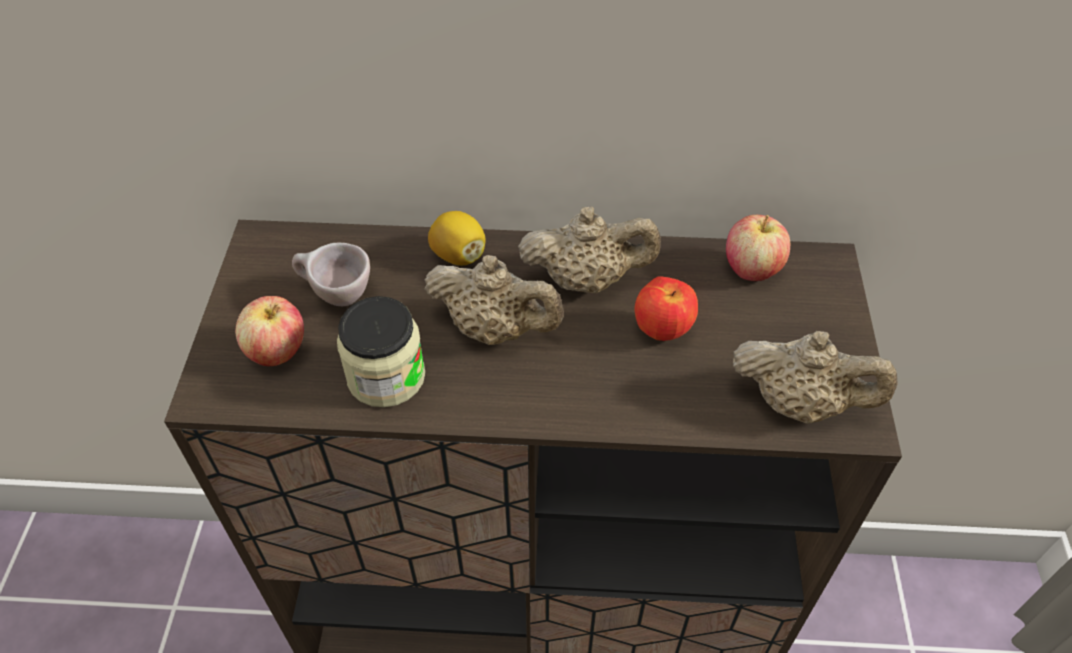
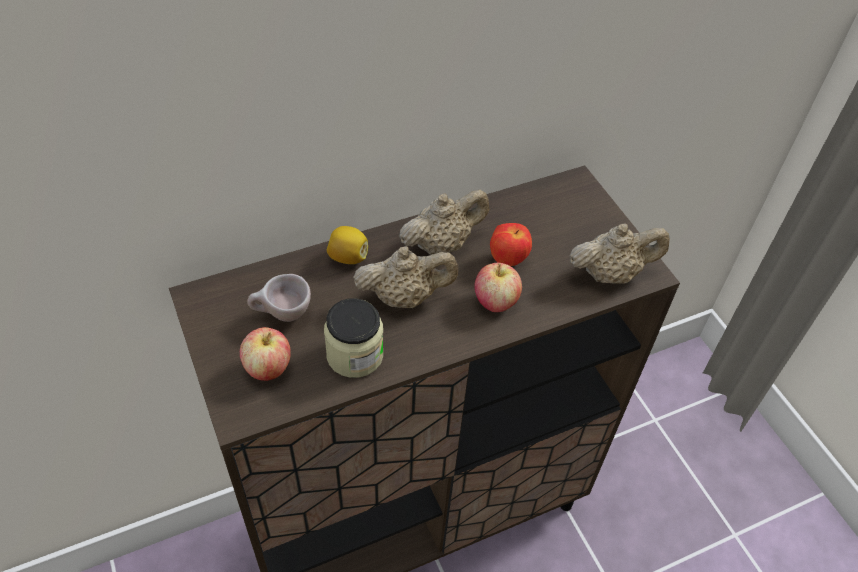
camera: 30 degrees left, 0 degrees up
apple [726,215,790,281] -> apple moved to [474,263,522,312]

